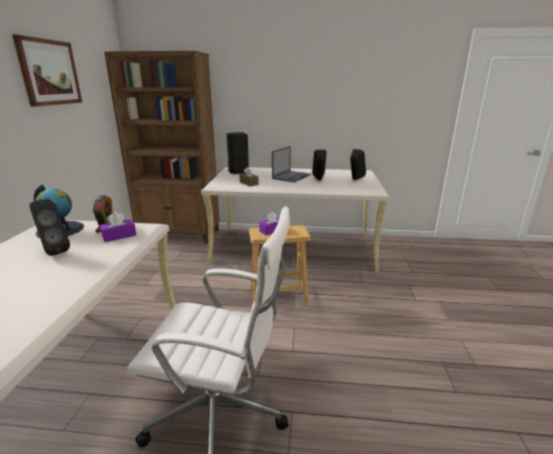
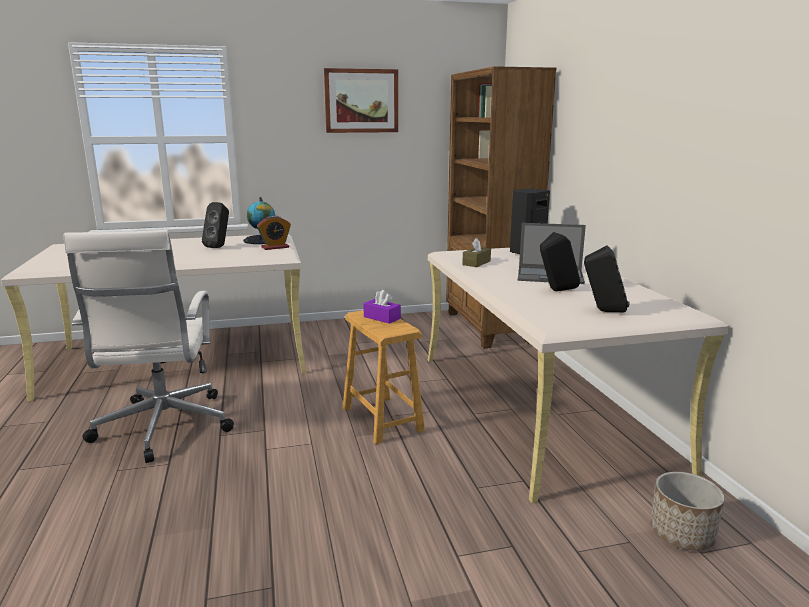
camera: 70 degrees right, 5 degrees down
purple tissue box [100,212,136,242] -> none
none -> planter [650,472,725,550]

